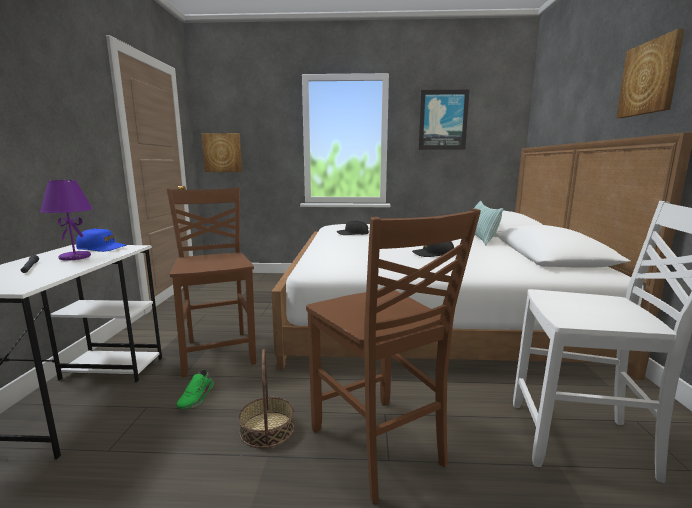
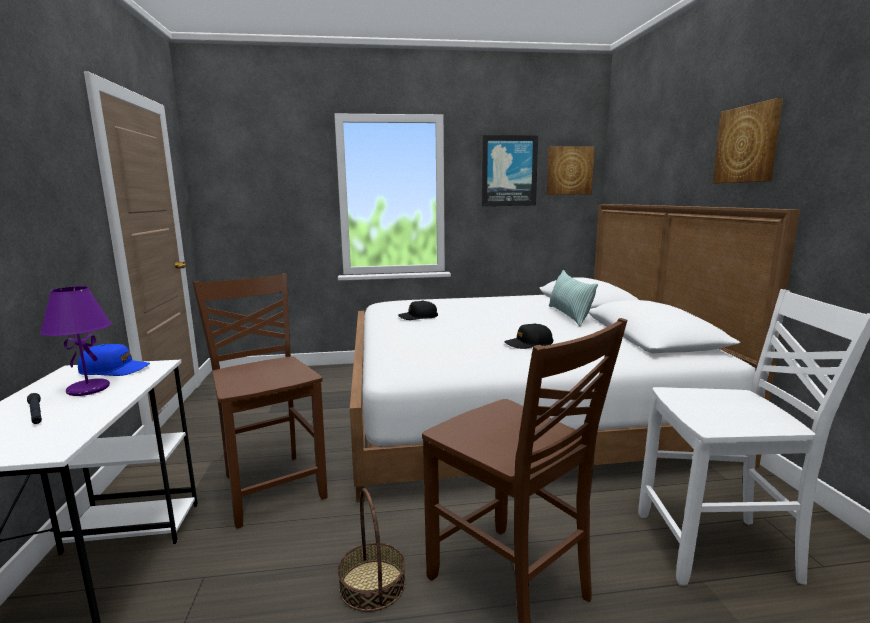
camera: 10 degrees left, 0 degrees up
green shoe [176,369,214,409] -> none
picture [201,133,242,172] -> picture moved to [547,146,595,195]

